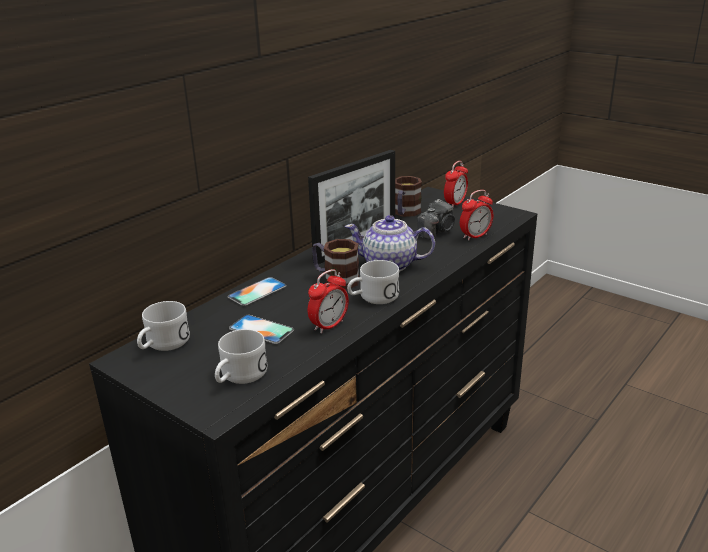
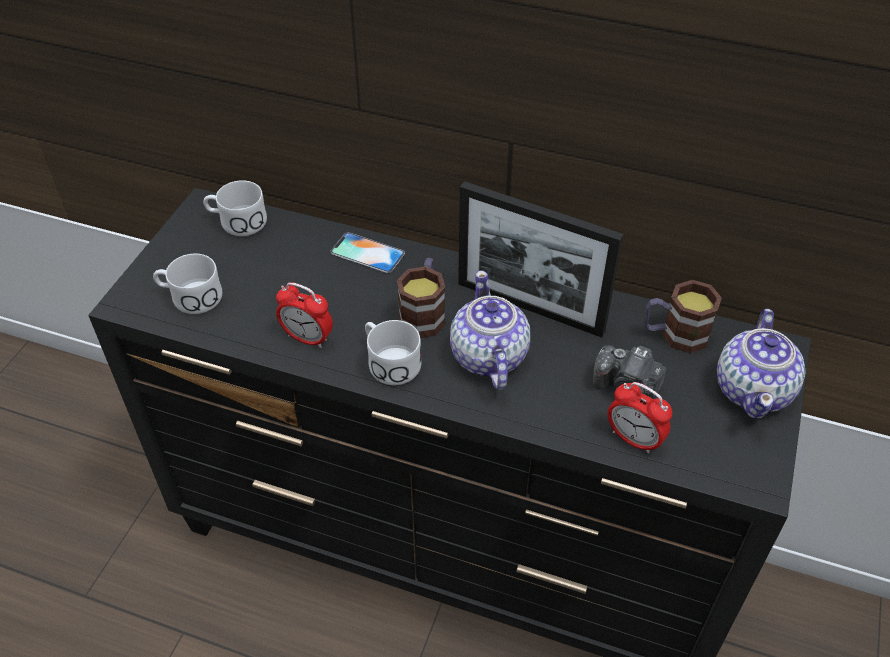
camera: 70 degrees right, 20 degrees up
phone [229,315,294,344] -> none
alarm clock [444,161,468,208] -> teapot [717,309,806,419]

